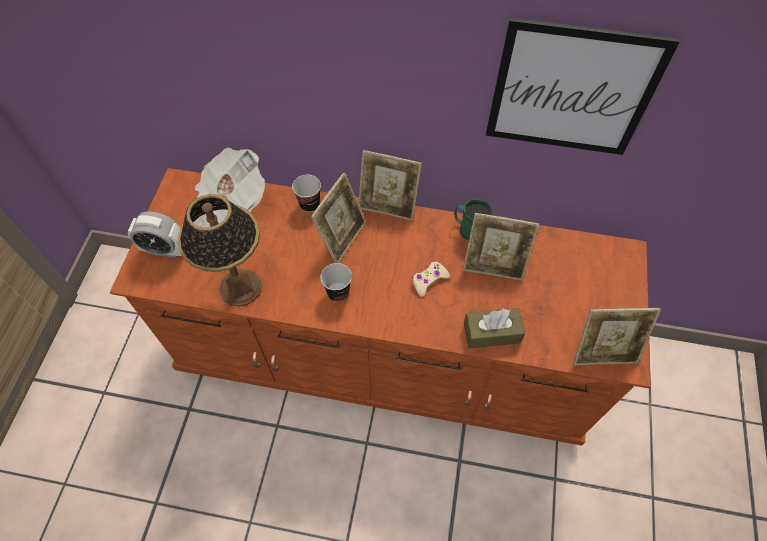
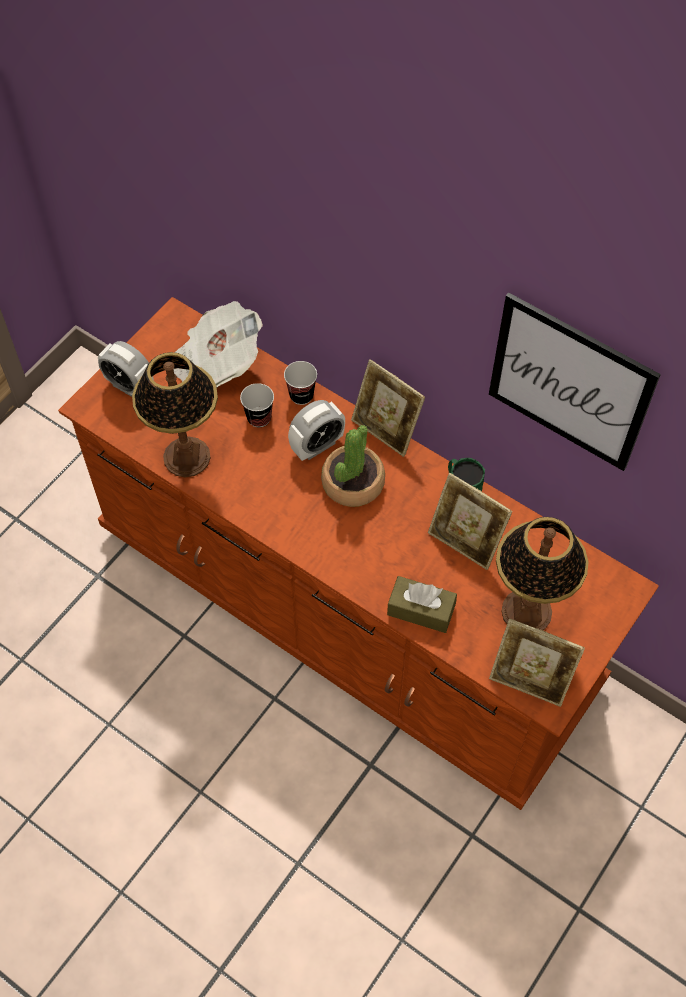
camera: 25 degrees right, 0 degrees up
picture frame [311,172,366,263] -> alarm clock [288,400,345,461]
cup [320,263,352,302] -> cup moved to [240,383,274,427]
beige game controller [412,261,450,297] -> none
none -> potted plant [321,425,385,507]
none -> table lamp [496,517,588,630]

